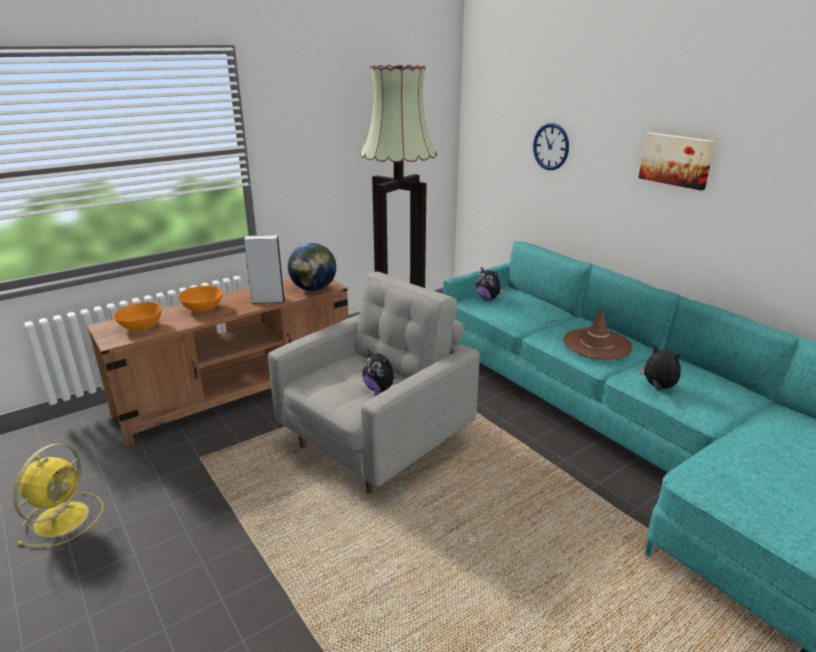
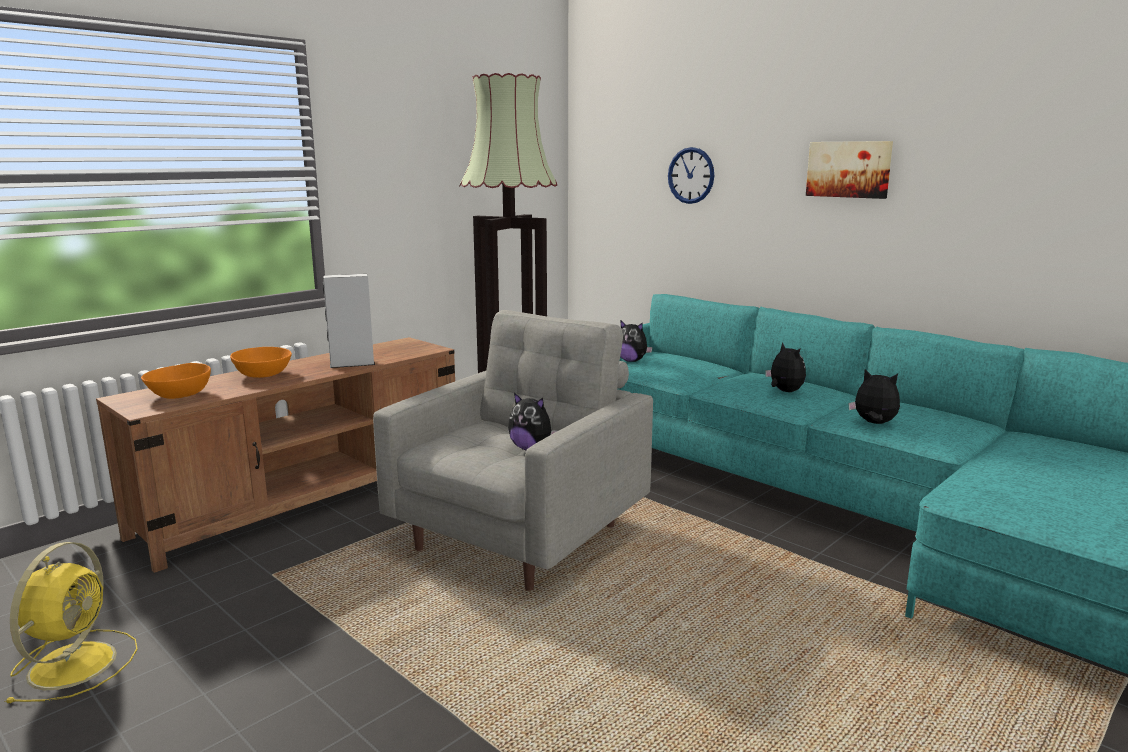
camera: 10 degrees left, 10 degrees down
globe [288,243,336,291] -> none
brown hat [563,307,632,360] -> plush toy [765,342,806,392]

